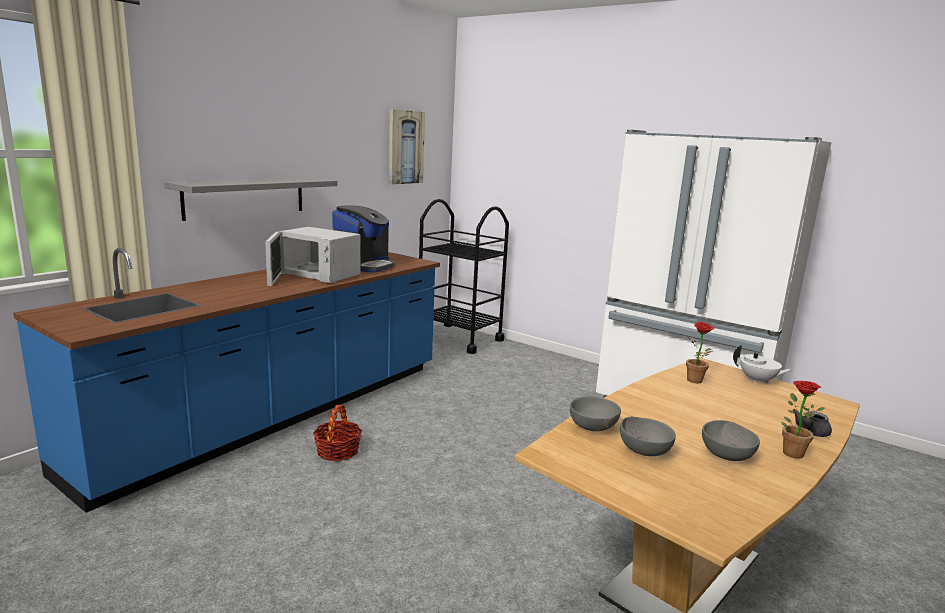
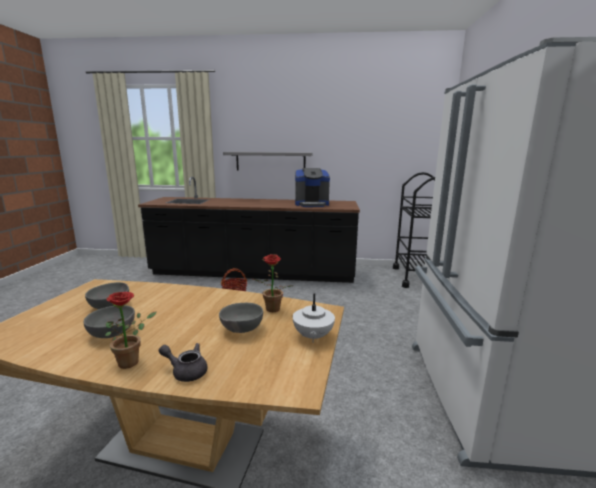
camera: 60 degrees right, 0 degrees up
blue counter [13,248,440,513] -> black counter [138,177,360,283]
white microwave [265,227,360,286] -> none
picture [389,109,425,184] -> none
grey bowl [570,396,621,431] -> grey bowl moved to [219,303,263,333]

